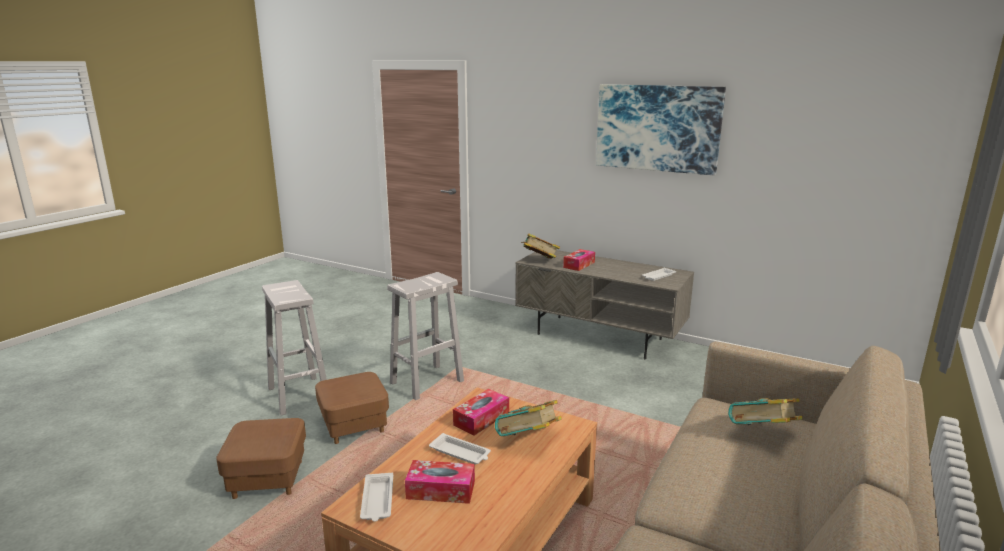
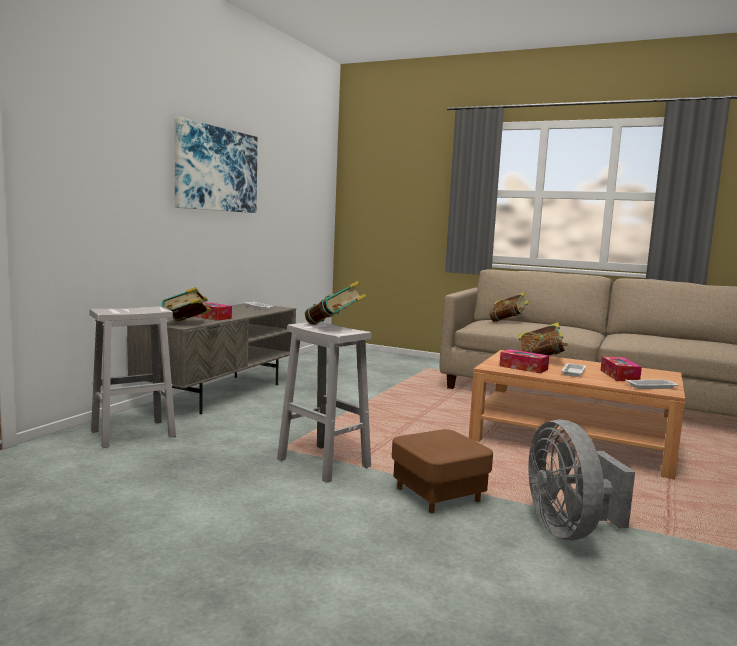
camera: 95 degrees left, 10 degrees down
brown ottoman [216,418,306,499] -> grey fan [528,419,635,540]
white stool [262,280,327,416] -> white stool moved to [89,306,176,448]
none -> book [305,281,366,325]

